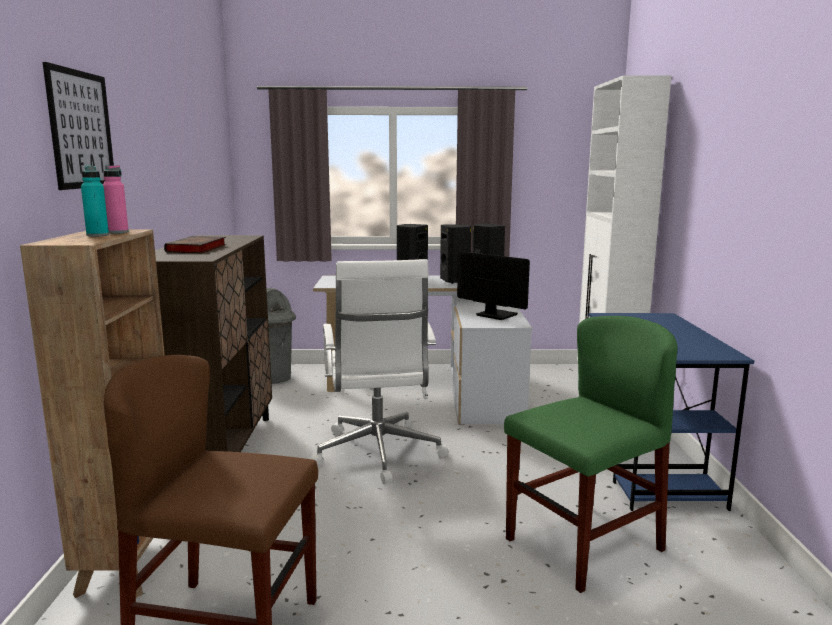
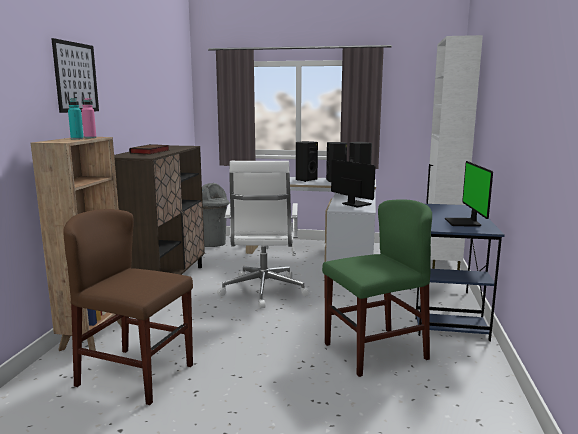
camera: 10 degrees right, 0 degrees up
none -> monitor [445,161,493,227]

